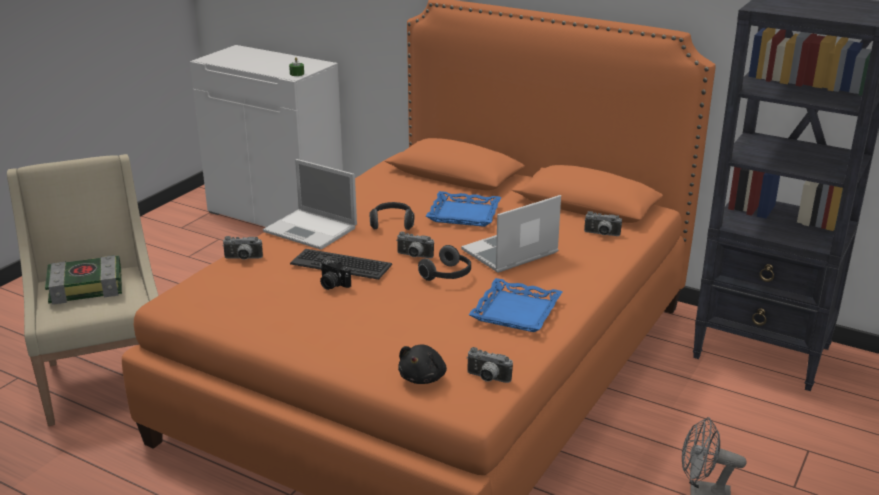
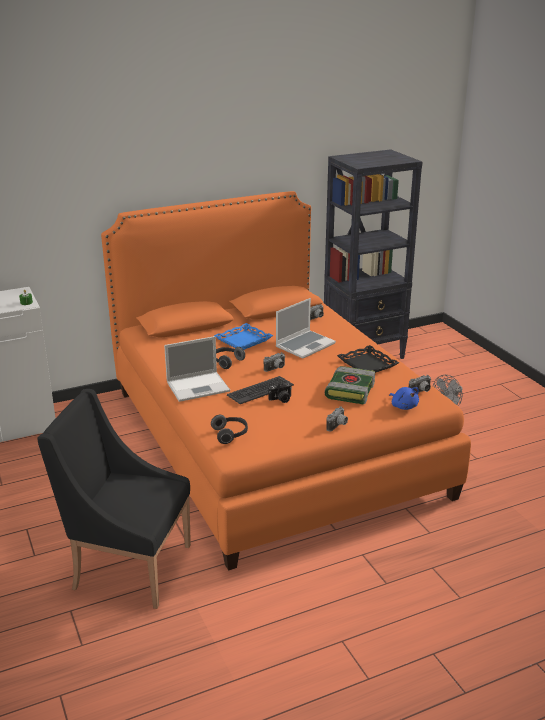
camera: 55 degrees left, 0 degrees up
beige armchair [7,154,159,426] -> black armchair [37,389,191,609]
book [45,255,122,305] -> book moved to [325,366,375,404]
camera [222,236,263,260] -> camera moved to [327,406,348,431]
black plush toy [398,345,447,384] -> blue plush toy [389,387,419,410]
headphones [418,245,471,281] -> headphones moved to [211,415,248,444]
laptop [461,195,561,273] -> laptop turned 135 degrees counterclockwise [276,298,336,359]
blue tray [469,278,563,332] -> black tray [337,345,399,373]

